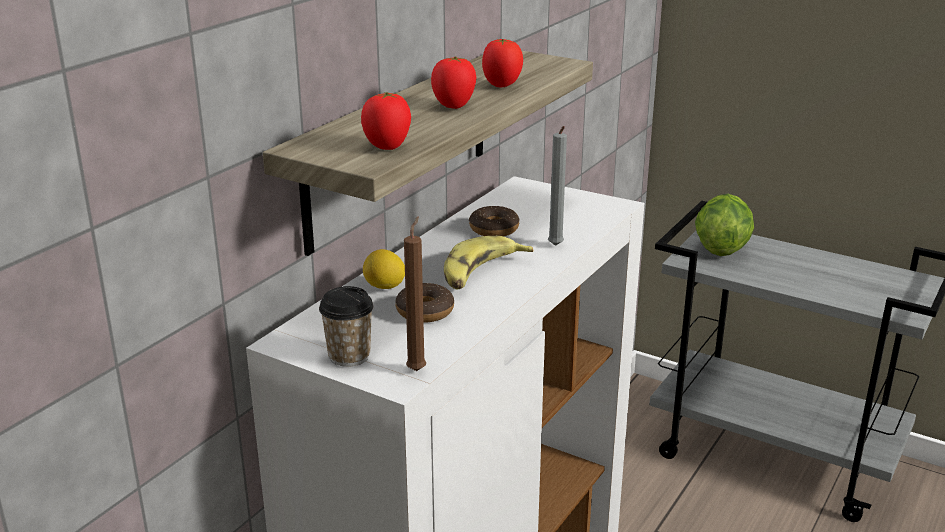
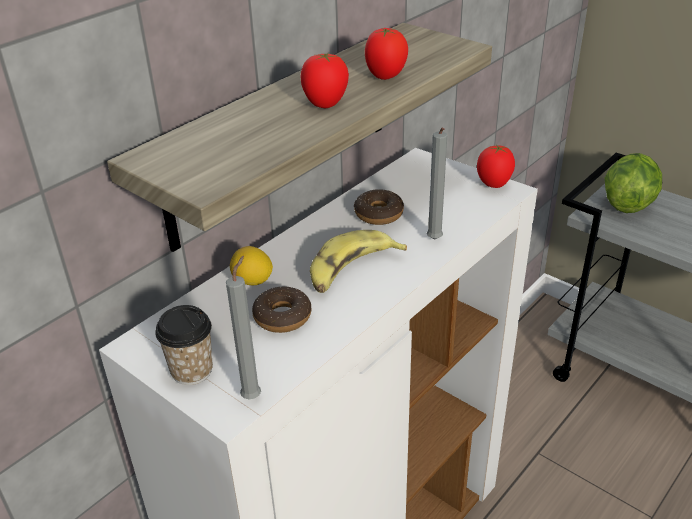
camera: 10 degrees right, 10 degrees up
tomato [361,92,411,150] -> tomato moved to [477,145,515,188]
brown candle [404,216,426,371] -> grey candle [226,256,261,399]

